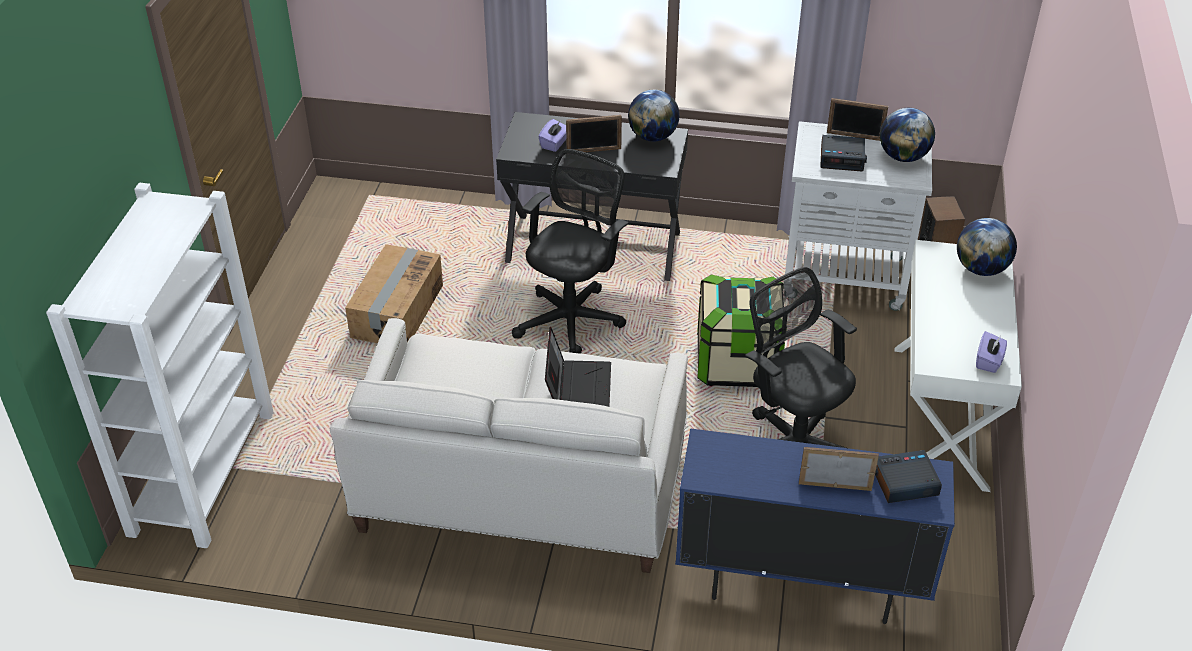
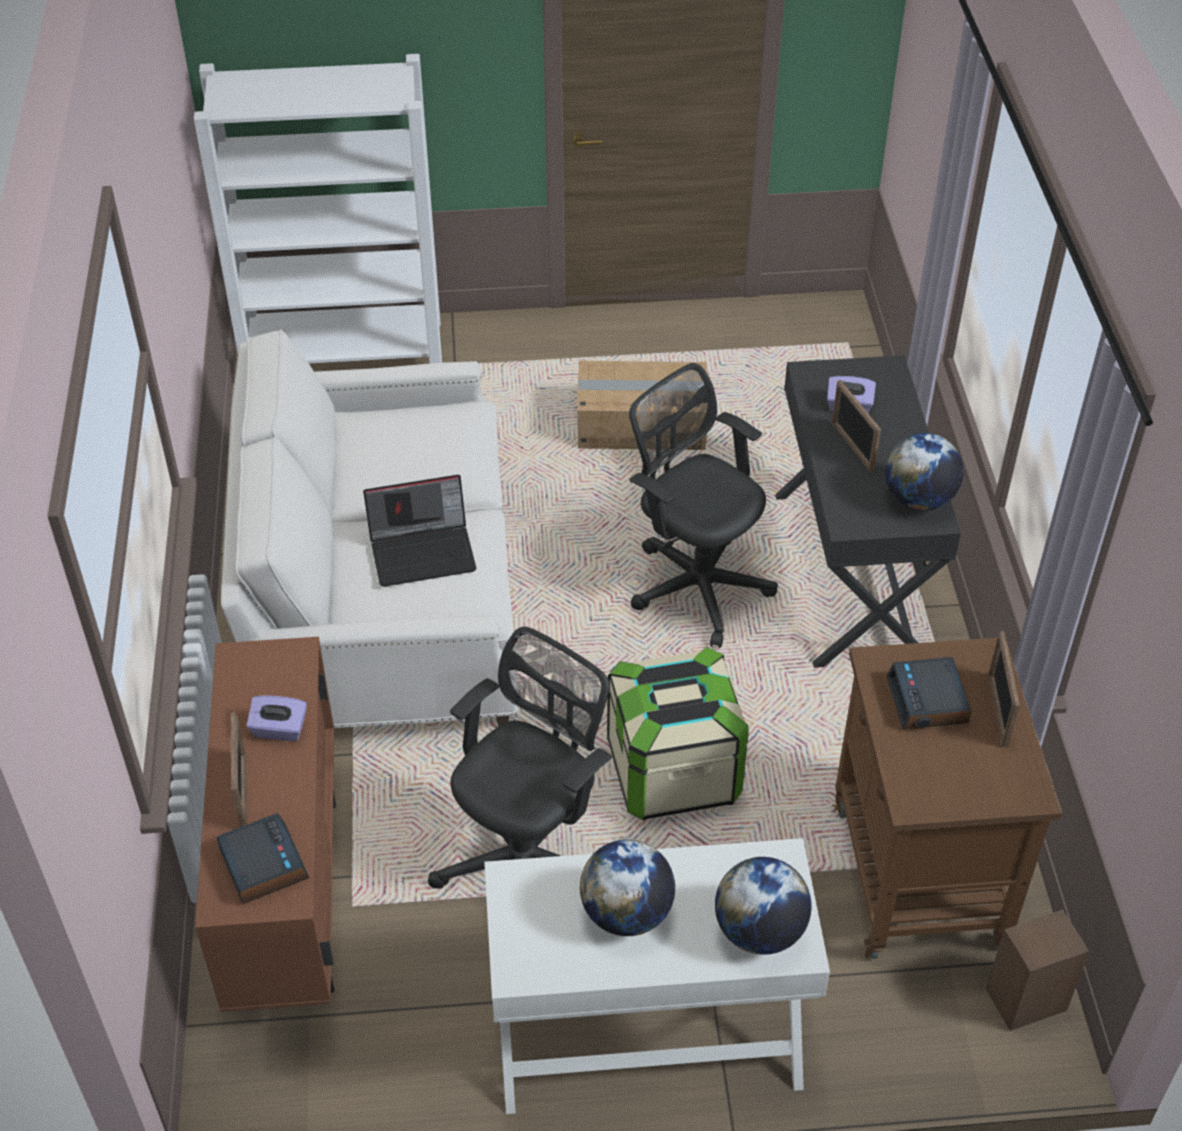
camera: 75 degrees right, 5 degrees up
black office chair [512,149,629,354] -> black office chair turned 150 degrees counterclockwise [629,363,778,648]
blue cabinet [675,429,955,624] -> brown cabinet [195,637,336,1012]
white cart [785,121,932,311] -> brown cart [832,638,1062,959]
globe [880,108,935,162] -> globe moved to [580,839,675,936]
purple tissue box [976,331,1007,373] -> purple tissue box moved to [246,696,307,741]

